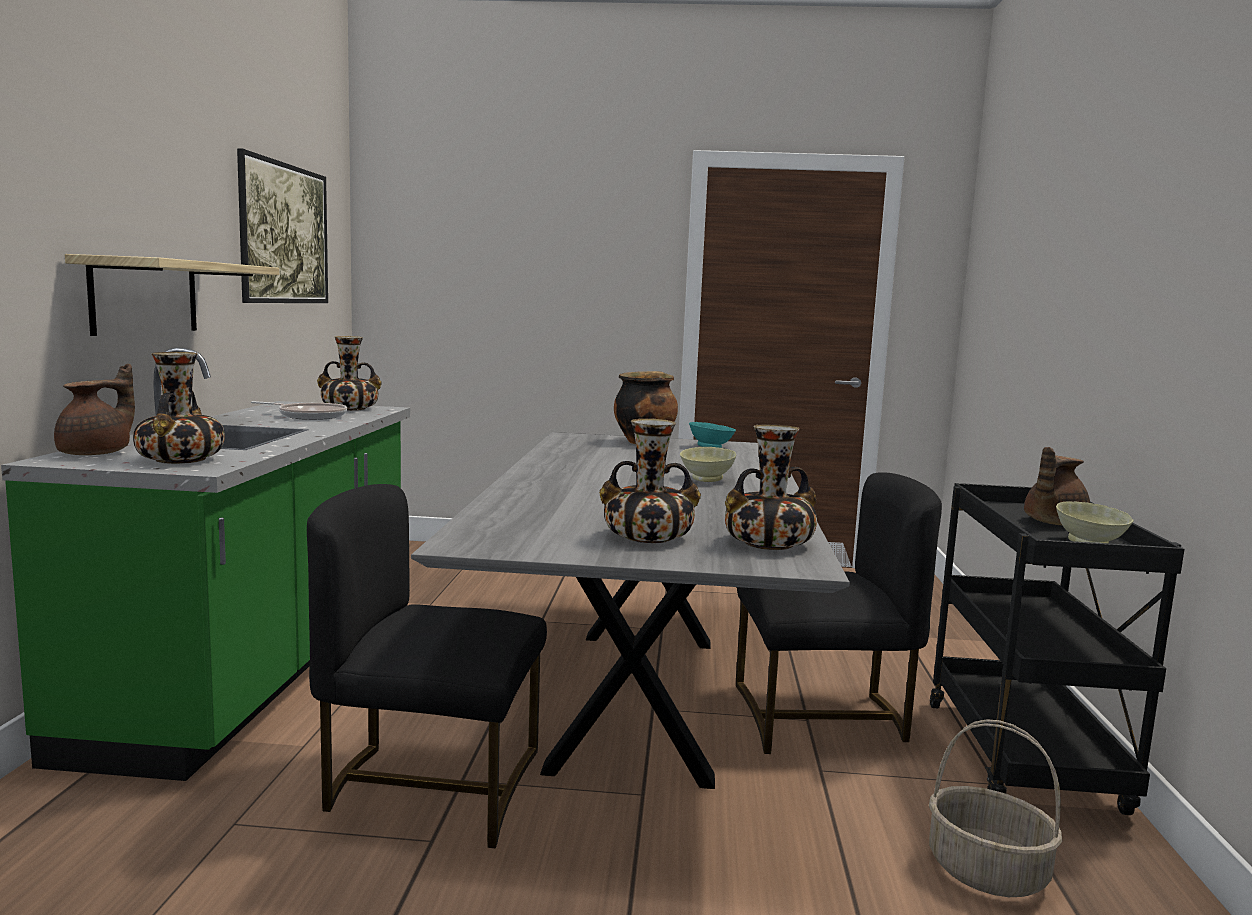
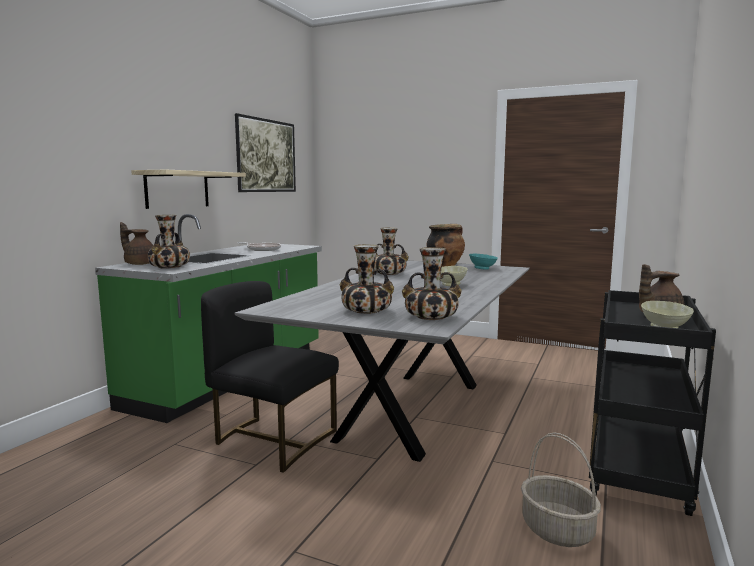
camera: 20 degrees right, 0 degrees up
brown teapot [54,364,135,455] -> brown teapot turned 105 degrees counterclockwise [120,222,153,265]
vase [317,336,382,411] -> vase moved to [374,227,409,275]
black chair [736,472,942,754] -> none

